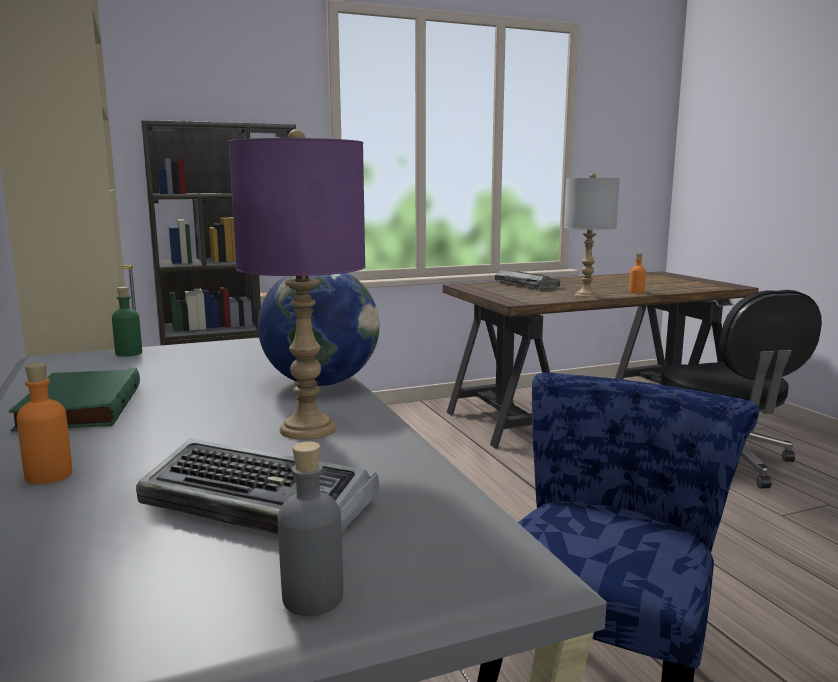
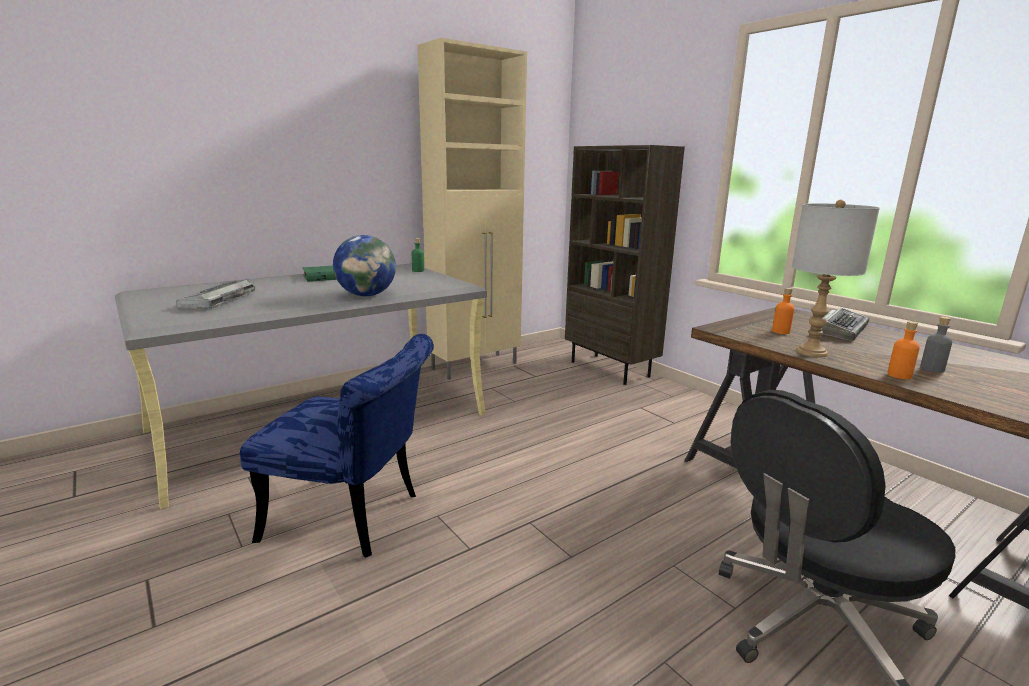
camera: 75 degrees right, 5 degrees up
orange bottle [16,363,72,484] -> orange bottle moved to [772,288,795,334]
purple table lamp [228,129,365,440] -> none
grey bottle [278,441,343,616] -> grey bottle moved to [920,317,952,373]

